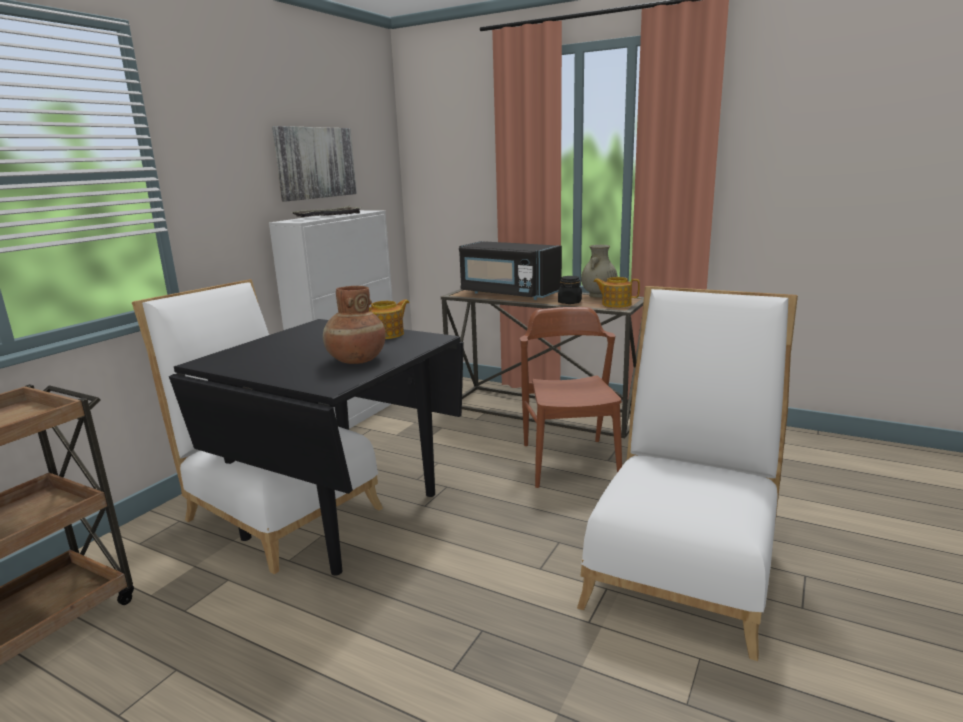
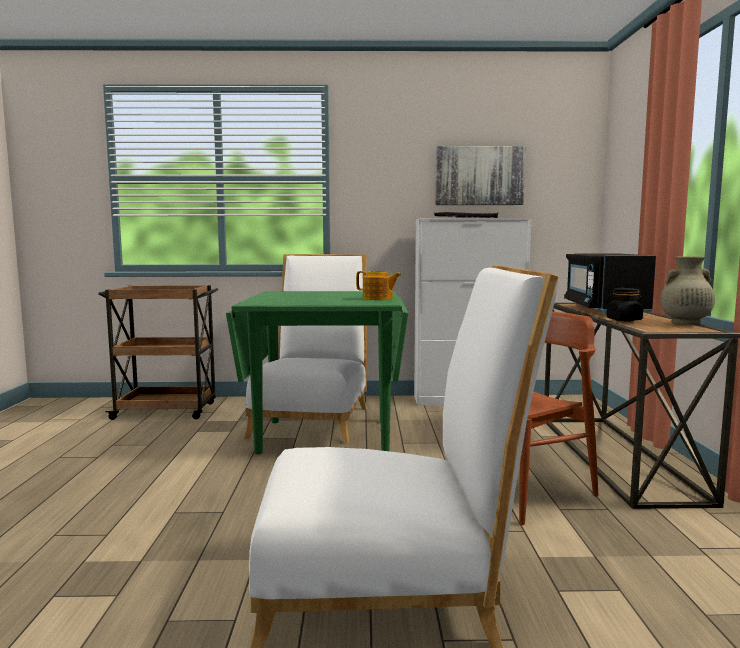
camera: 60 degrees right, 10 degrees down
black dining table [169,319,464,576] -> green dining table [226,291,408,454]
brown vase [323,286,386,364] -> none
teapot [593,277,640,308] -> none

